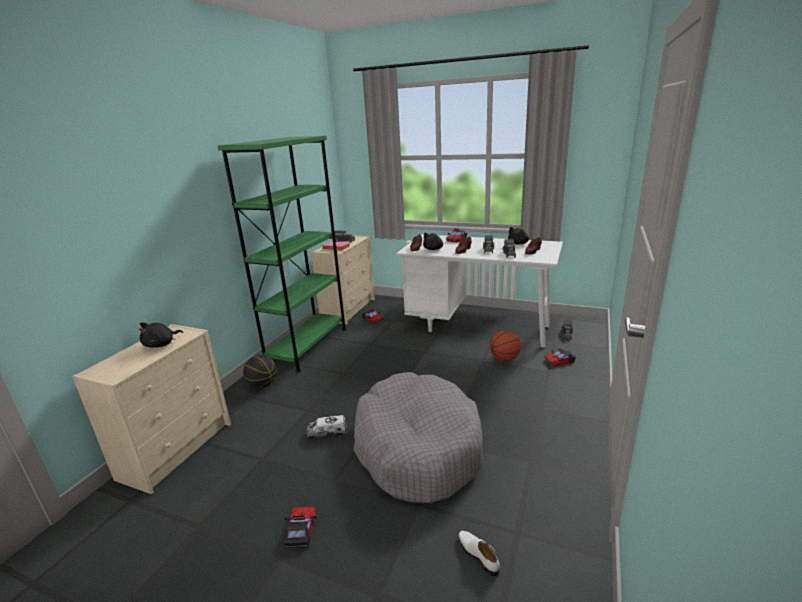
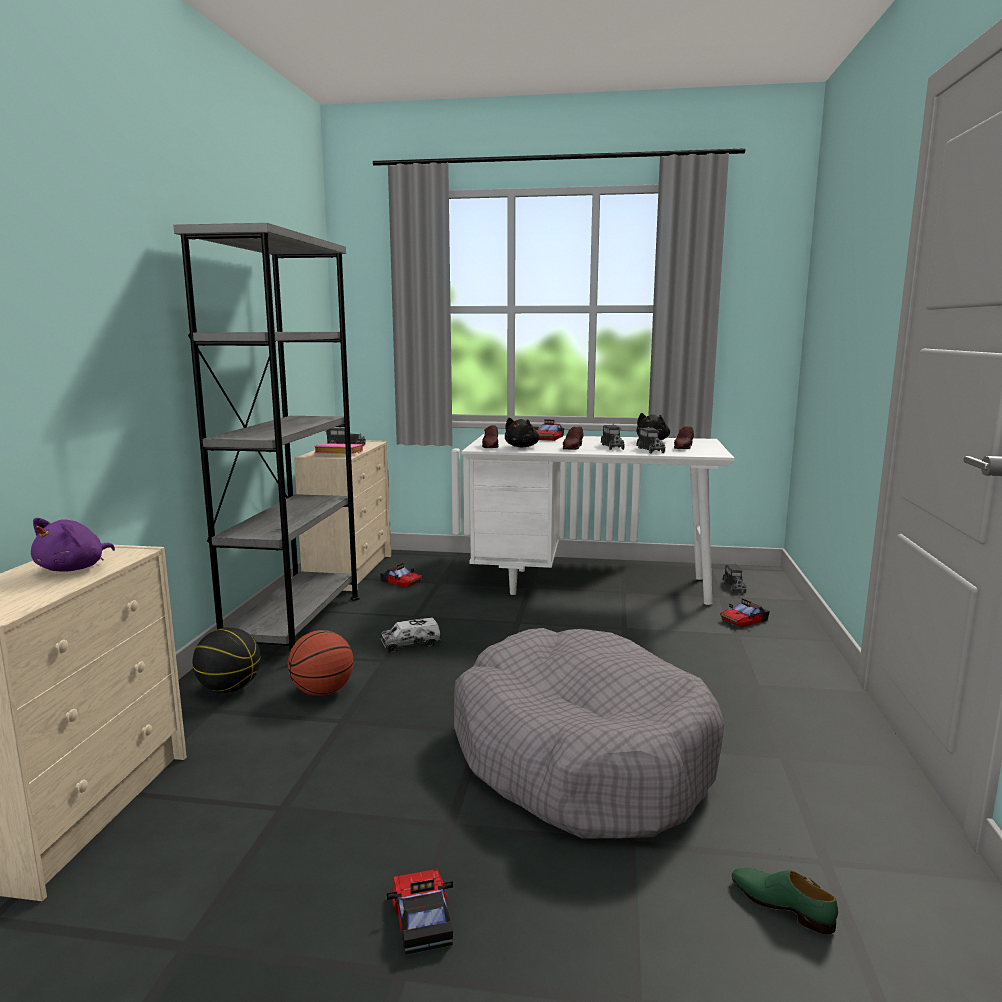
camera: 15 degrees left, 10 degrees down
black plush toy [139,322,183,348] -> purple plush toy [31,518,115,571]
green bookcase [218,136,347,372] -> grey bookcase [173,223,360,651]
toy truck [307,415,347,441] -> toy truck moved to [380,618,441,652]
white shoe [458,531,500,576] -> green shoe [732,868,838,935]
basketball [490,330,521,361] -> basketball moved to [288,630,354,696]

